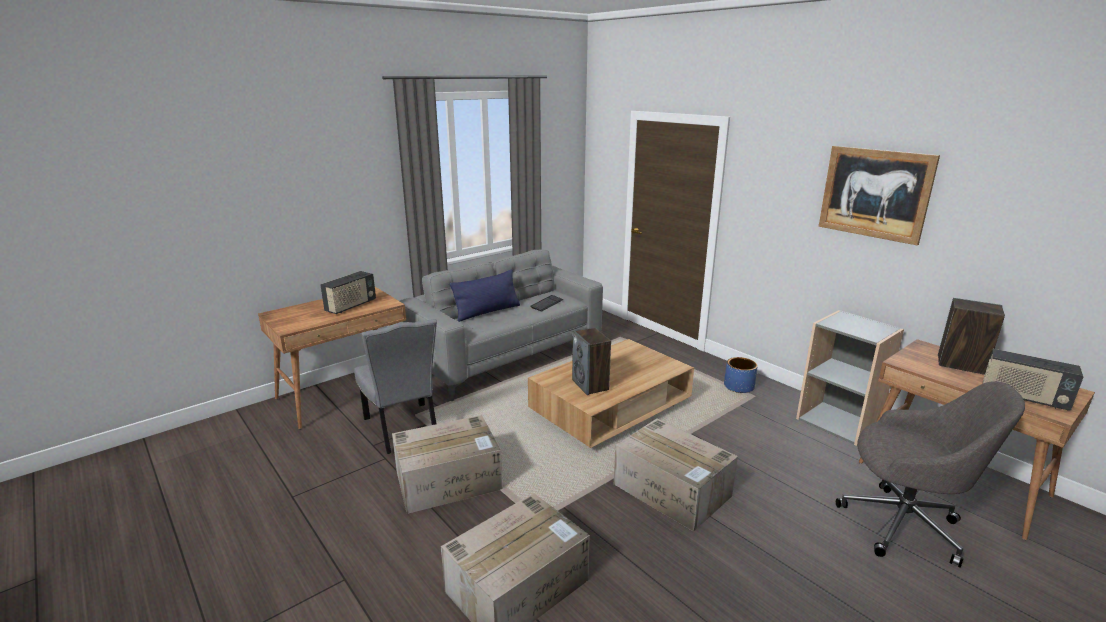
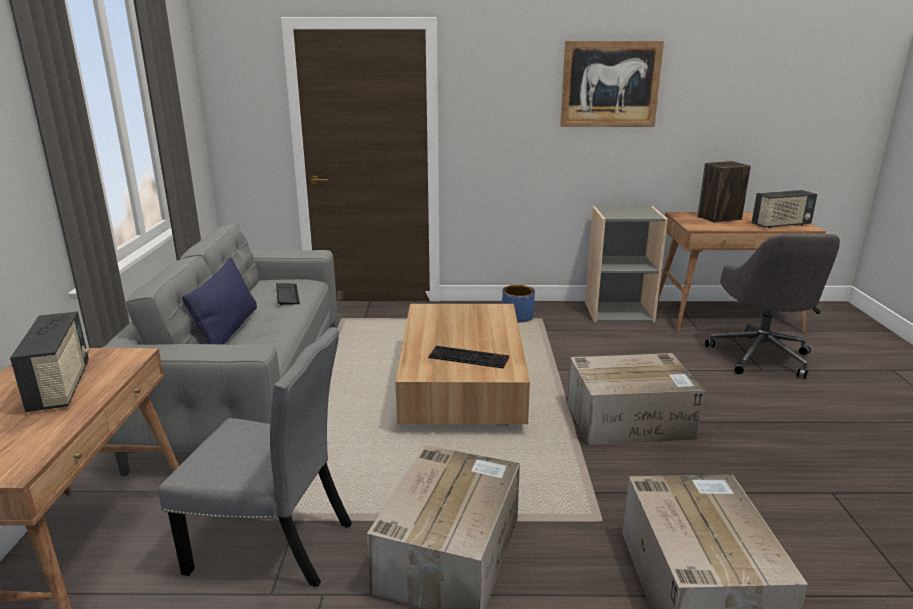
camera: 50 degrees left, 0 degrees up
speaker [572,328,611,395] -> keyboard [428,346,509,369]
grey office chair [836,381,1025,568] -> grey office chair turned 120 degrees clockwise [705,234,840,379]

